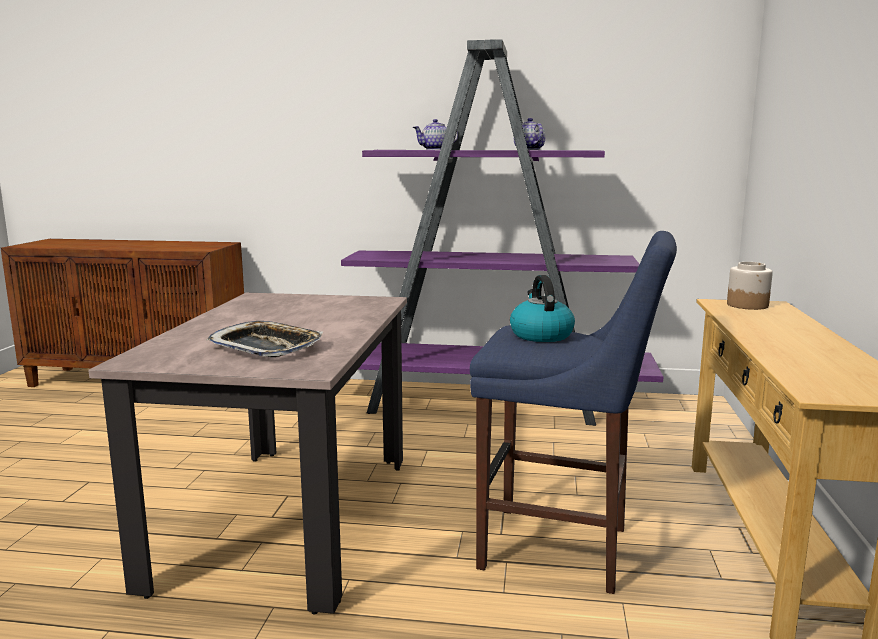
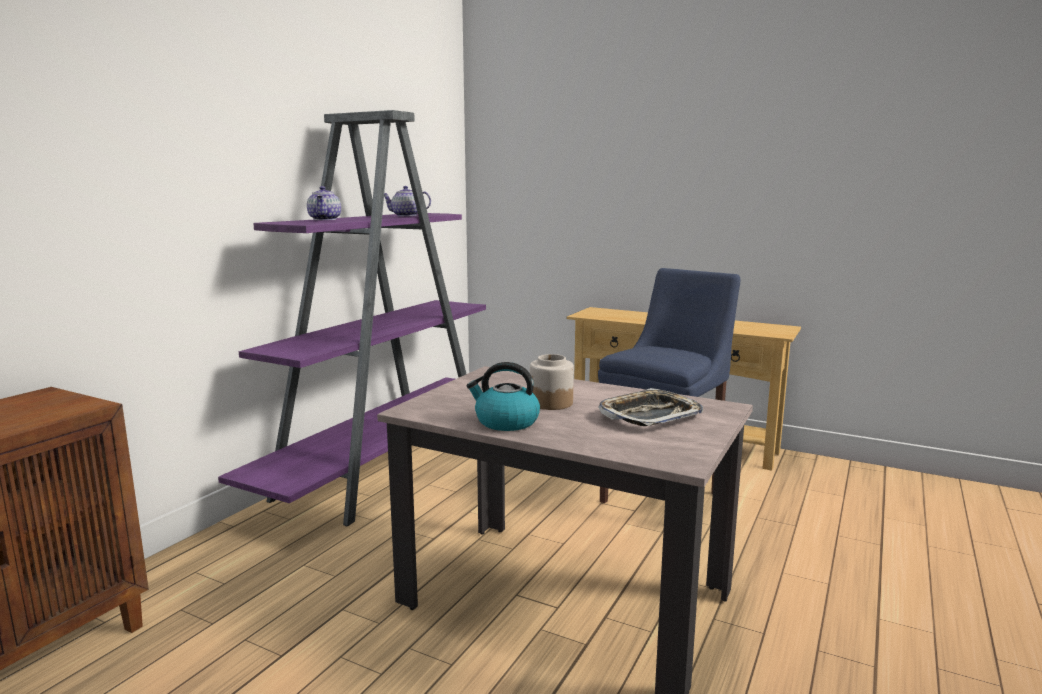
camera: 70 degrees left, 0 degrees up
kettle [510,275,575,342] -> kettle moved to [466,362,540,431]
jar [727,262,773,310] -> jar moved to [530,354,574,410]

